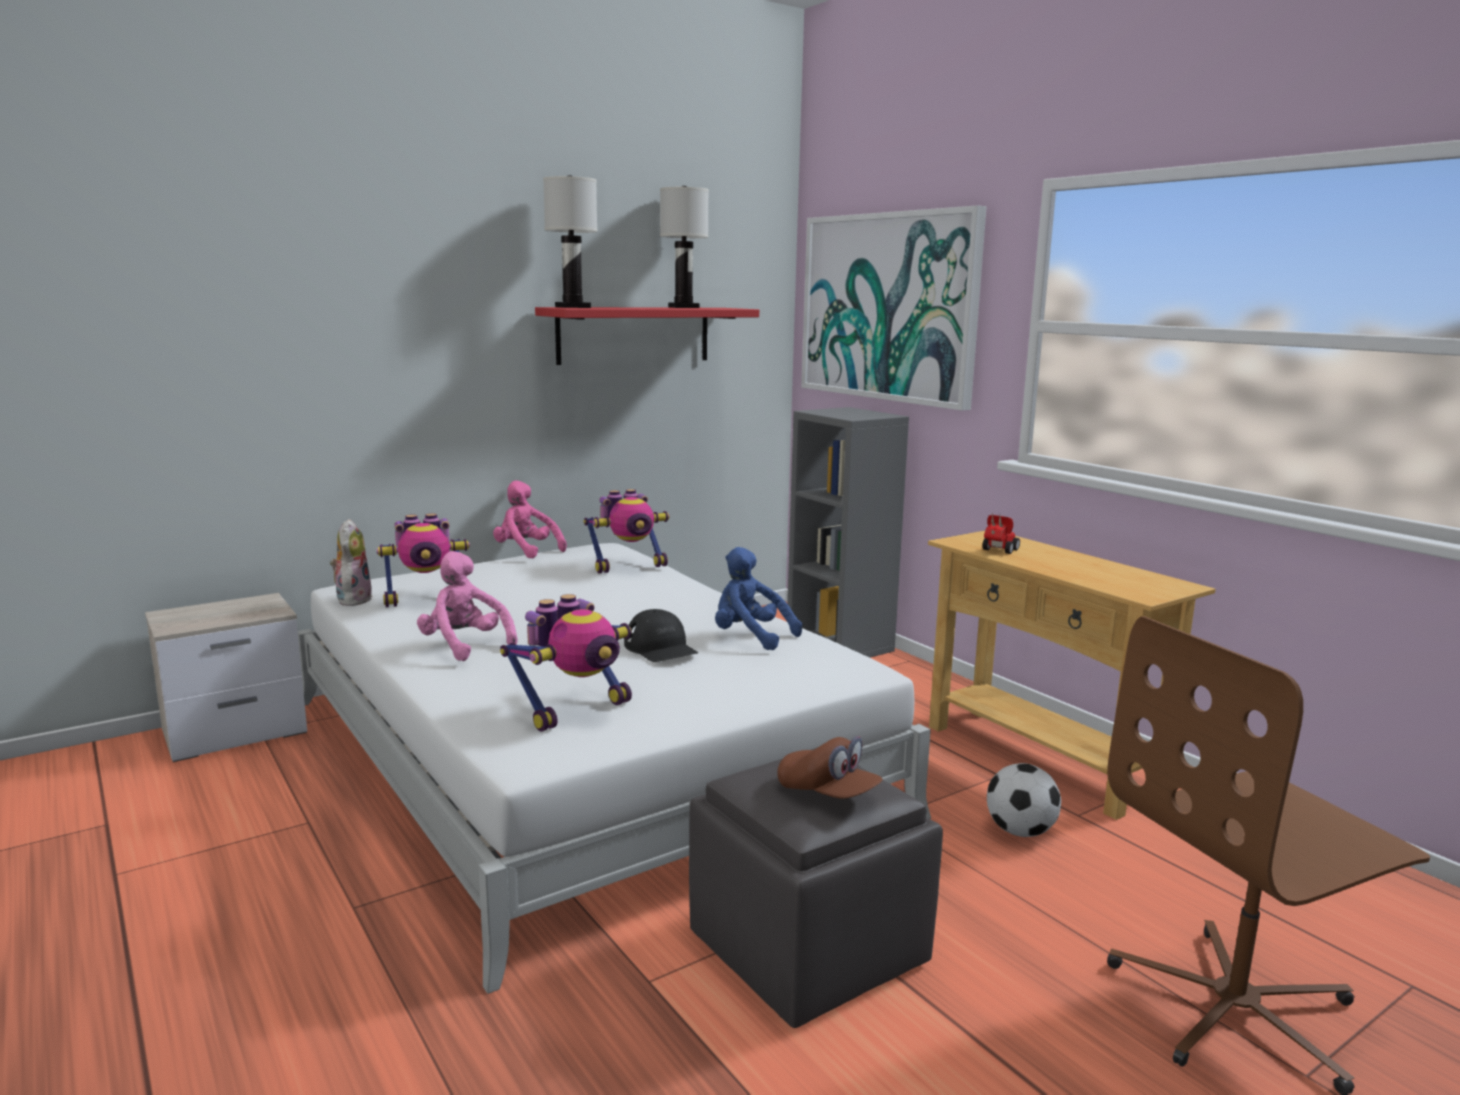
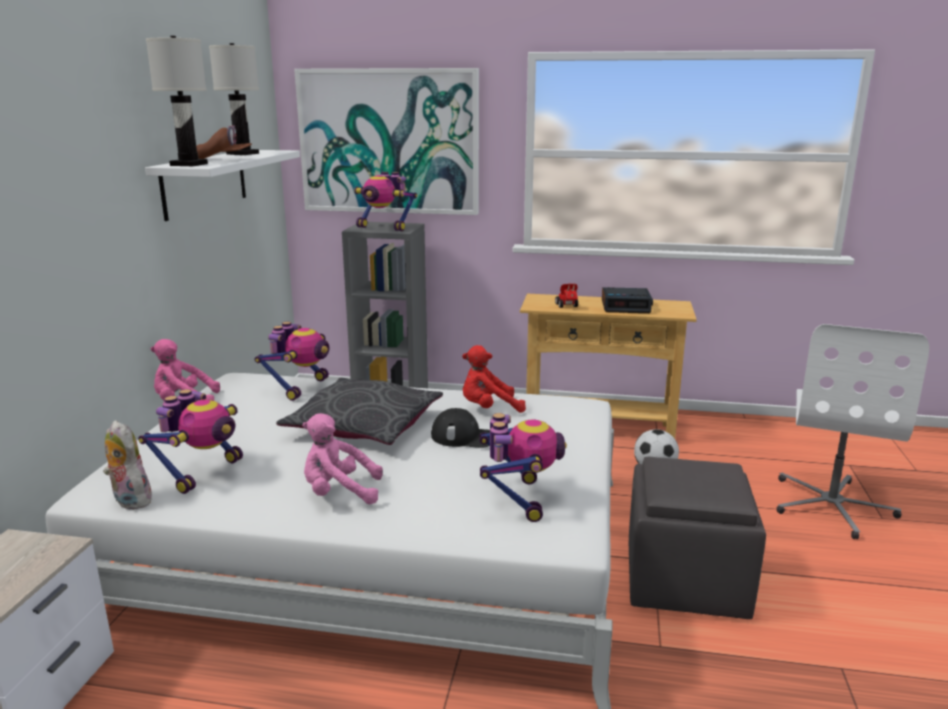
camera: 45 degrees left, 5 degrees up
red shelf [535,307,759,365] -> white shelf [145,150,300,221]
blue plush toy [715,547,802,650] -> red plush toy [462,345,526,413]
brown cap [777,736,883,799] -> brown cap moved to [196,125,252,159]
brown office chair [1107,616,1430,1095] -> white office chair [776,324,929,539]
none -> grey pillow [276,378,443,445]
none -> toy robot [354,172,417,231]
none -> alarm clock [602,287,653,313]

